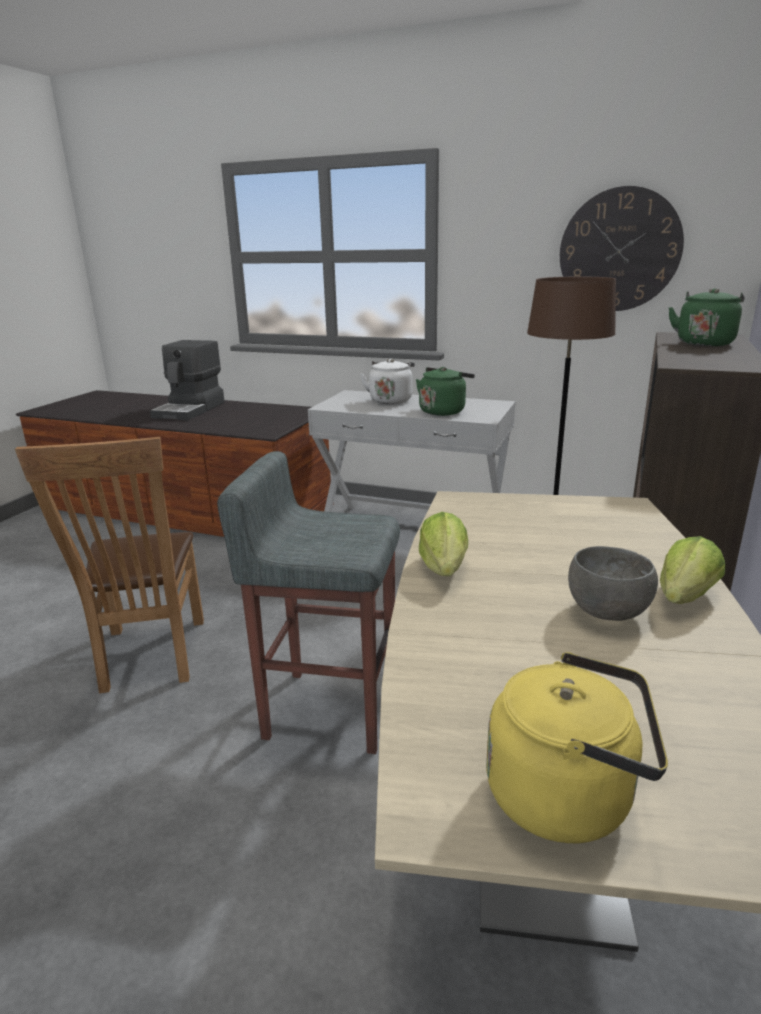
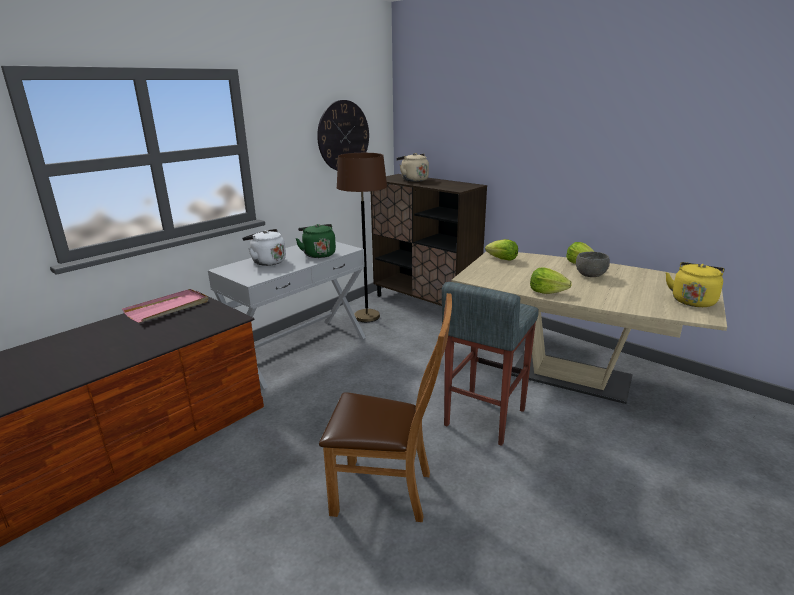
camera: 70 degrees left, 0 degrees up
coffee machine [150,340,225,420] -> none
green kettle [668,288,745,346] -> beige kettle [396,153,429,182]
none -> pink tray [122,289,208,323]
none -> lettuce [485,239,518,261]

